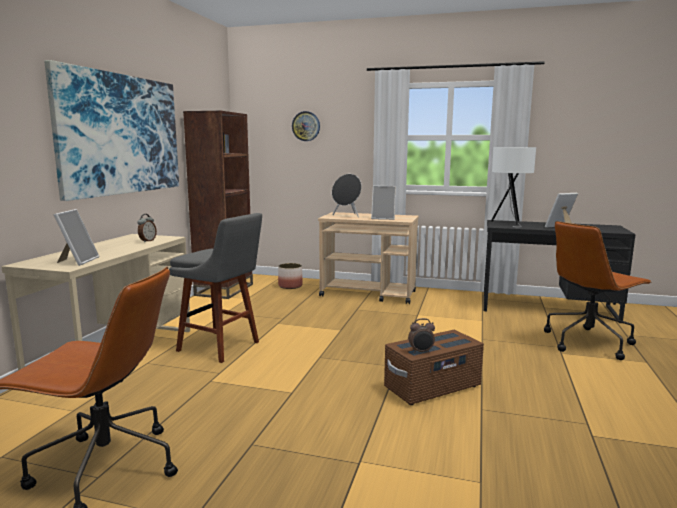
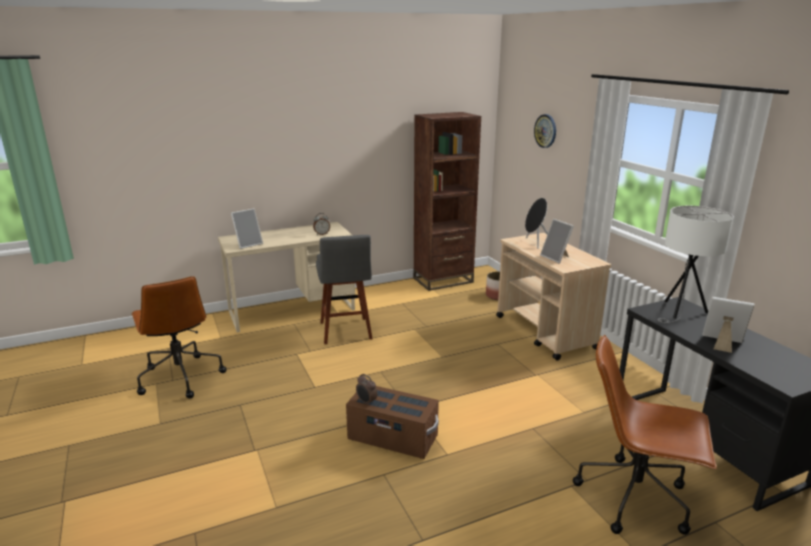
camera: 50 degrees right, 10 degrees up
picture [44,60,179,201] -> none

